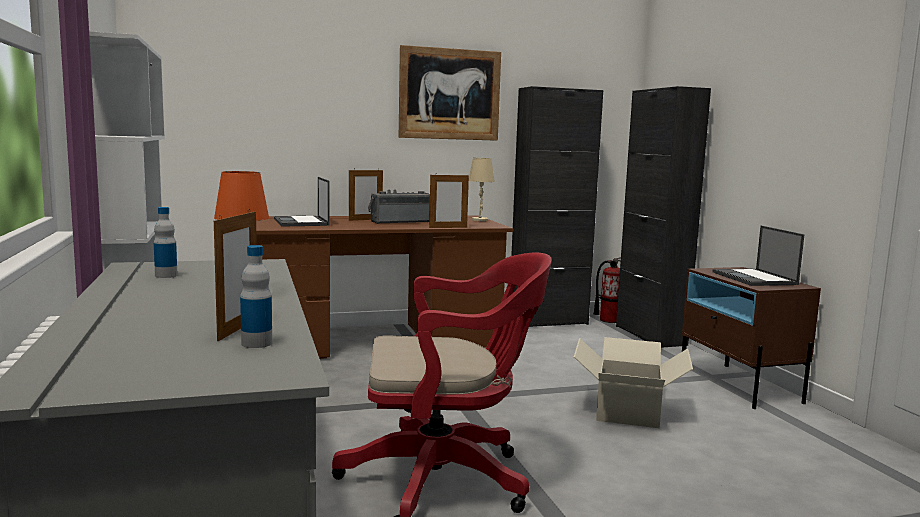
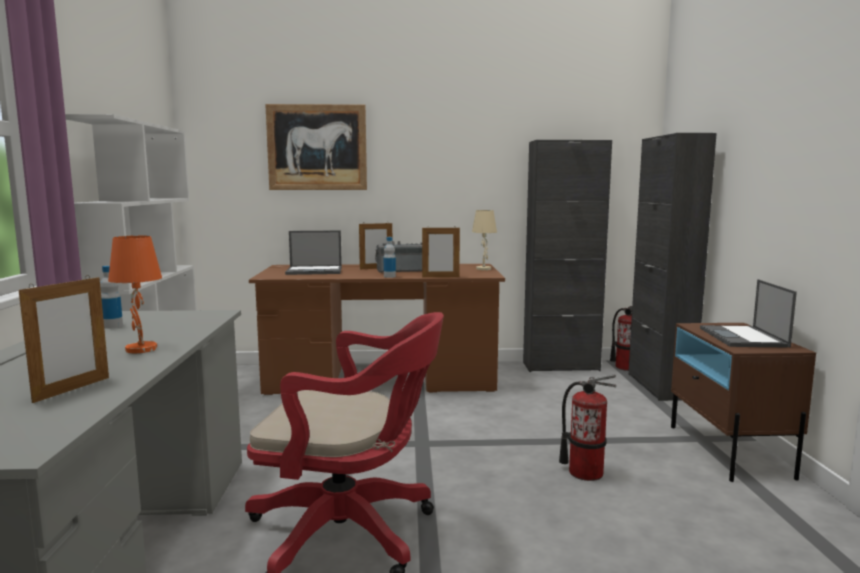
camera: 15 degrees right, 0 degrees up
bottle [240,245,272,348] -> bottle moved to [384,237,396,278]
laptop [274,177,329,227] -> laptop turned 90 degrees counterclockwise [285,230,342,275]
picture [399,45,501,141] -> picture moved to [265,104,367,190]
cardboard box [574,337,693,428] -> fire extinguisher [559,374,617,481]

